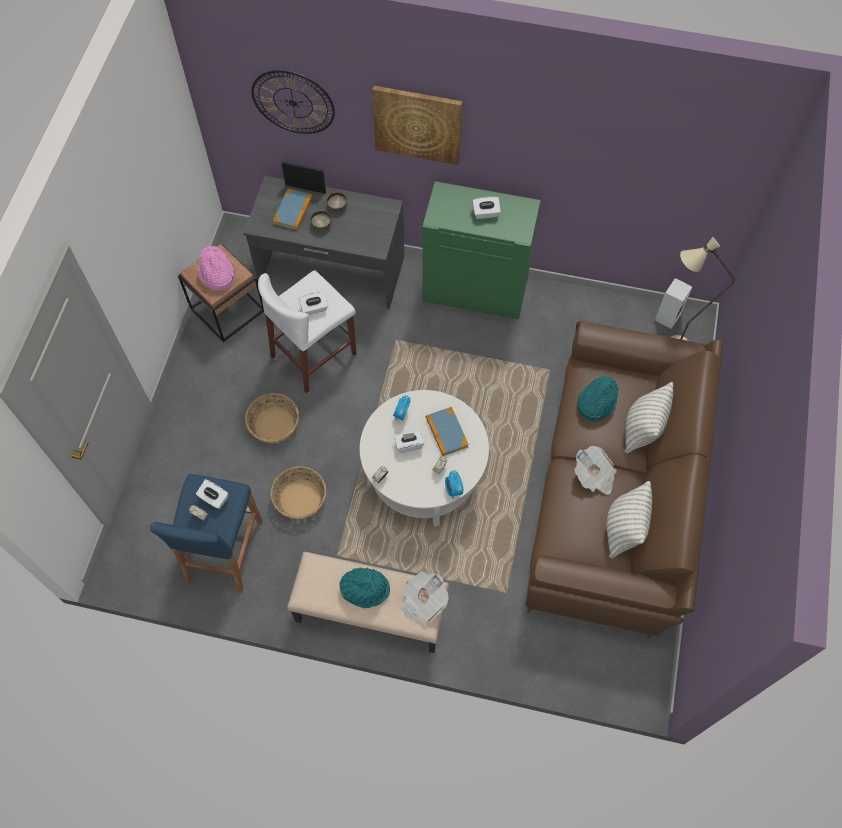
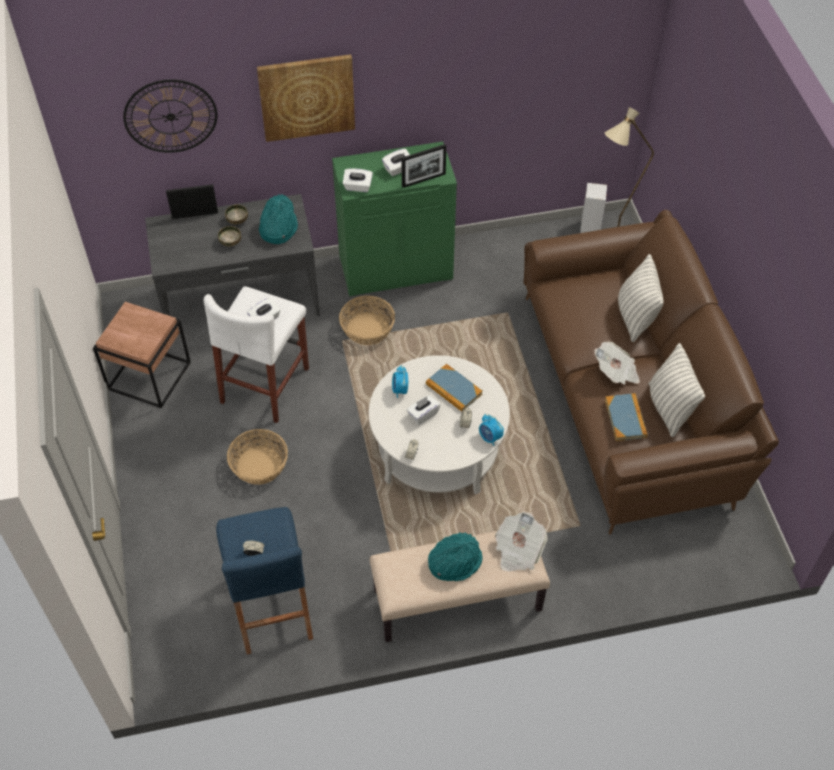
camera: 25 degrees left, 10 degrees down
white tissue box [196,479,229,509] -> white tissue box moved to [343,168,373,192]
pink hat [198,246,235,291] -> none
basket [271,466,326,519] -> basket moved to [339,296,395,345]
book [273,189,313,231] -> book moved to [605,393,647,441]
turquoise hat [577,376,618,421] -> turquoise hat moved to [259,194,298,244]
none -> picture frame [401,144,446,188]

